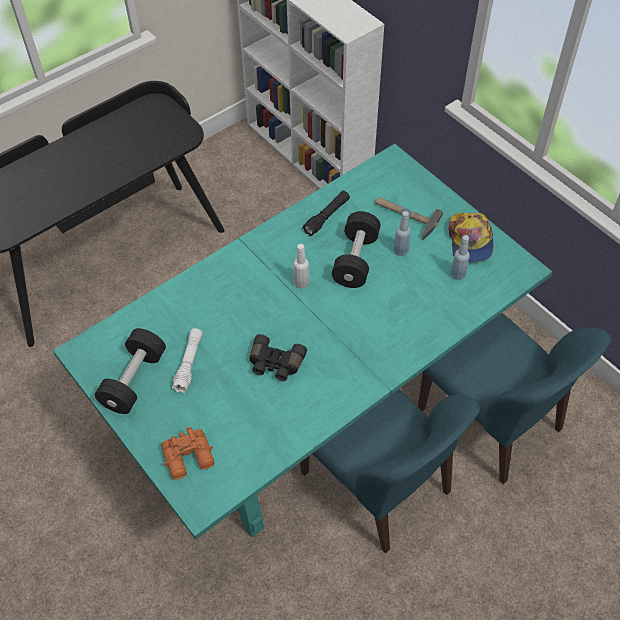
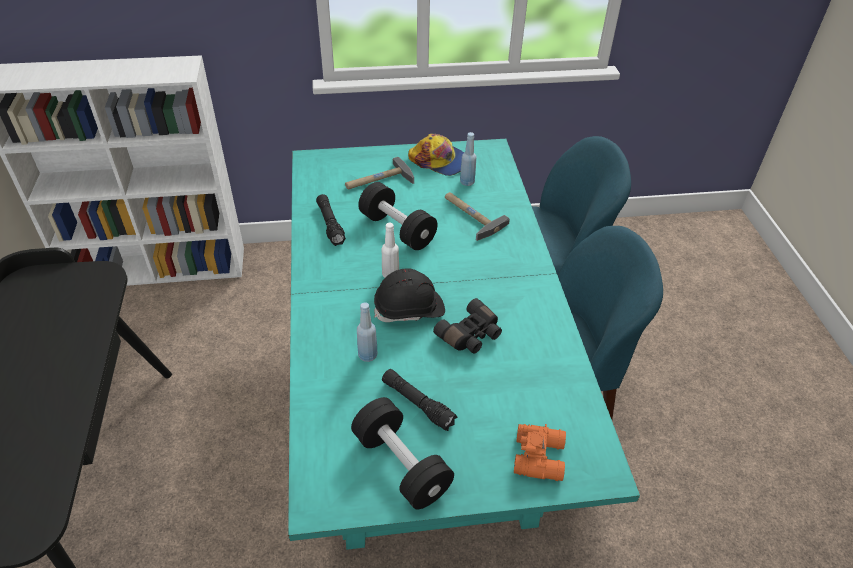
camera: 60 degrees left, 10 degrees down
white flashlight [172,328,203,394] -> black flashlight [382,369,457,431]
blue bottle [394,211,411,256] -> blue bottle moved to [357,302,378,362]
none -> black hard hat [374,268,445,322]
none -> hammer [445,192,510,241]

